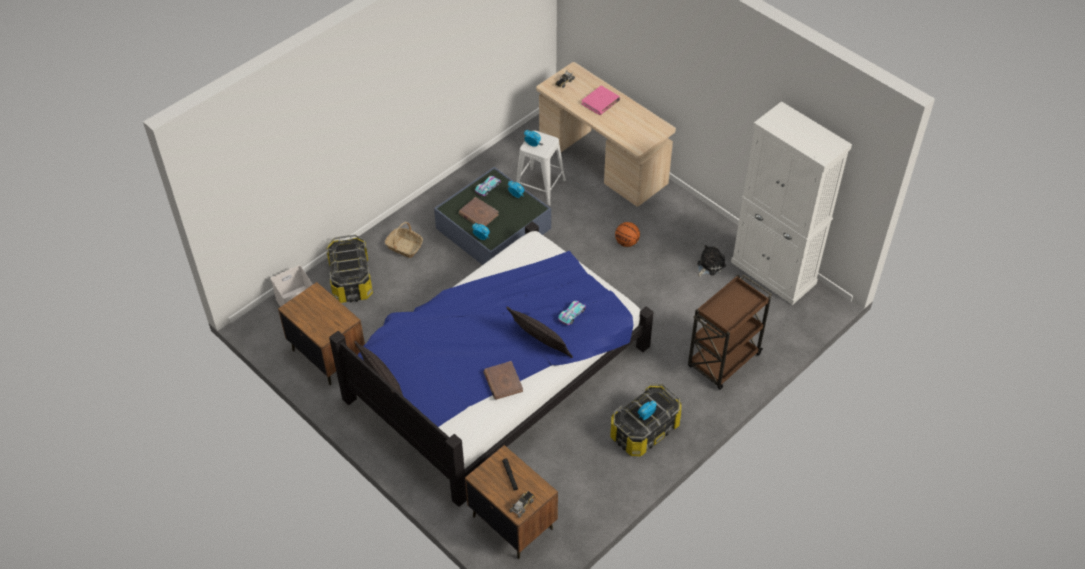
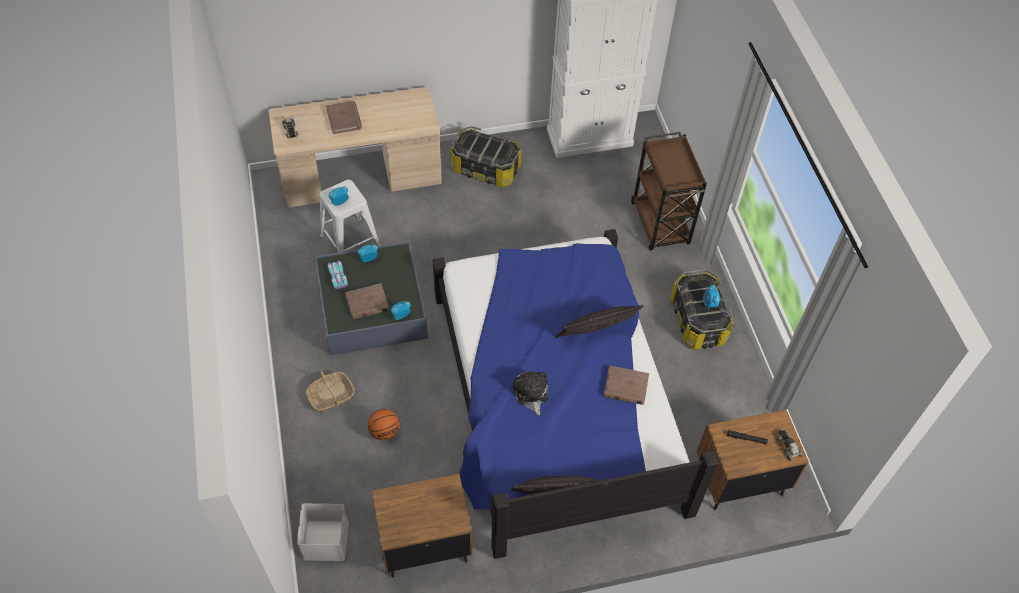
camera: 60 degrees left, 5 degrees up
storage box [326,235,373,303] -> storage box moved to [451,126,521,187]
toy car [558,300,586,325] -> none
pink book [581,86,620,115] -> brown book [326,101,362,134]
basketball [615,222,640,247] -> basketball moved to [368,409,399,440]
plush toy [697,245,726,277] -> plush toy moved to [513,371,548,415]

